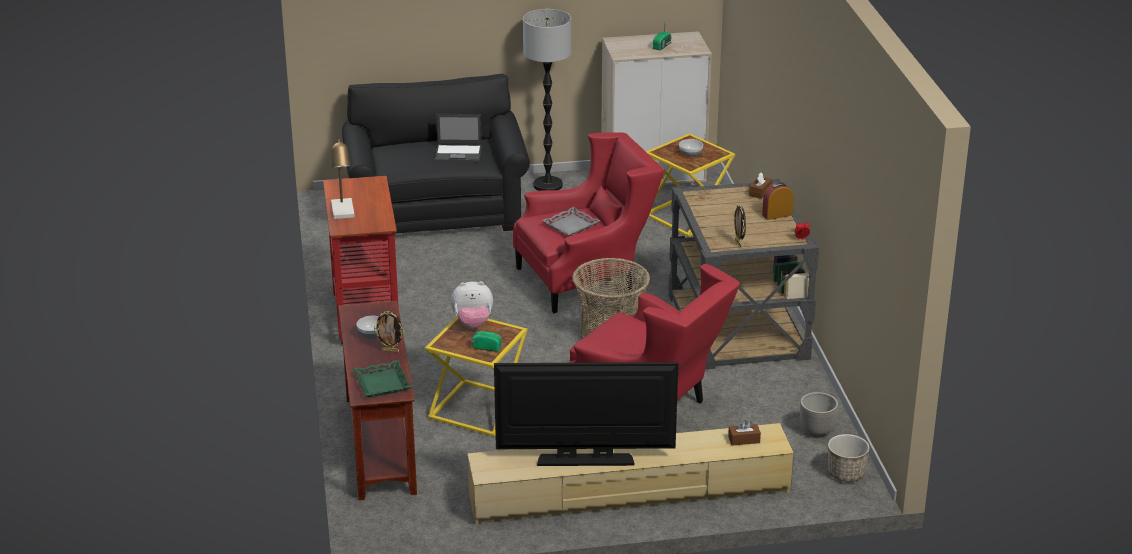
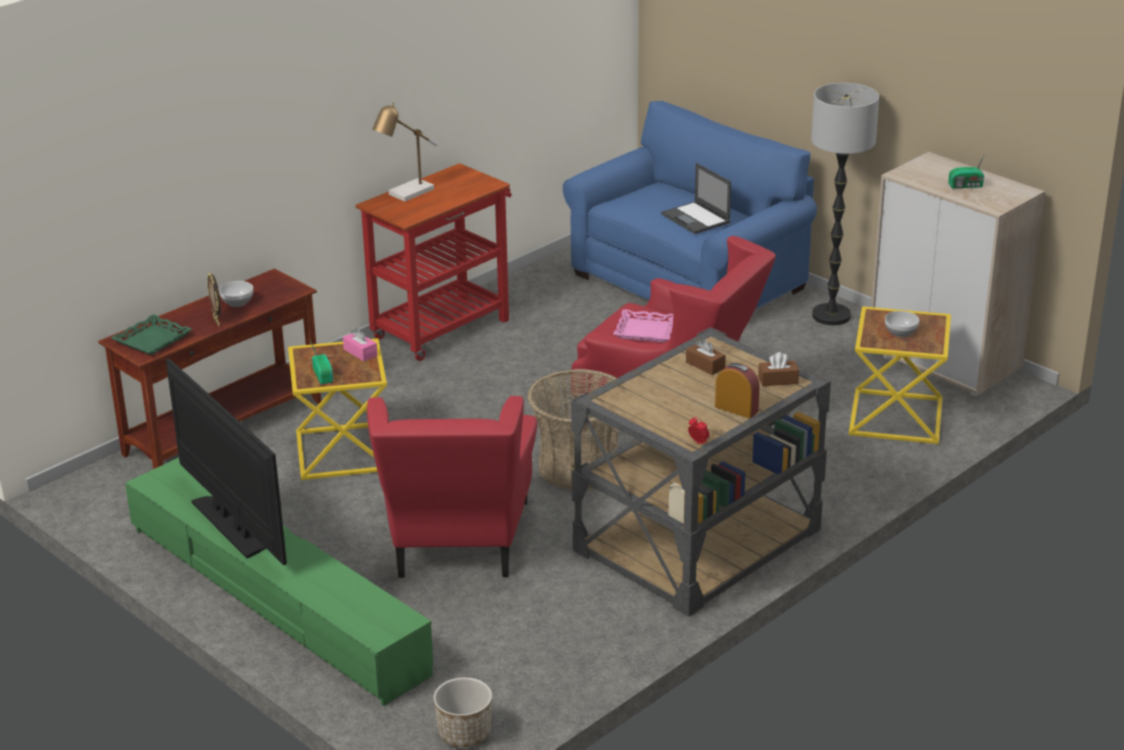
camera: 55 degrees right, 0 degrees up
black sofa [342,74,530,234] -> blue sofa [563,101,817,309]
plush toy [451,281,493,329] -> pink tissue box [343,328,378,361]
beige tv stand [468,423,794,525] -> green tv stand [125,458,433,706]
grey tray [542,207,600,236] -> pink tray [613,309,673,343]
brown tissue box [728,420,761,446] -> brown tissue box moved to [686,339,726,375]
picture frame [734,204,746,247] -> none
planter [800,392,838,437] -> none

